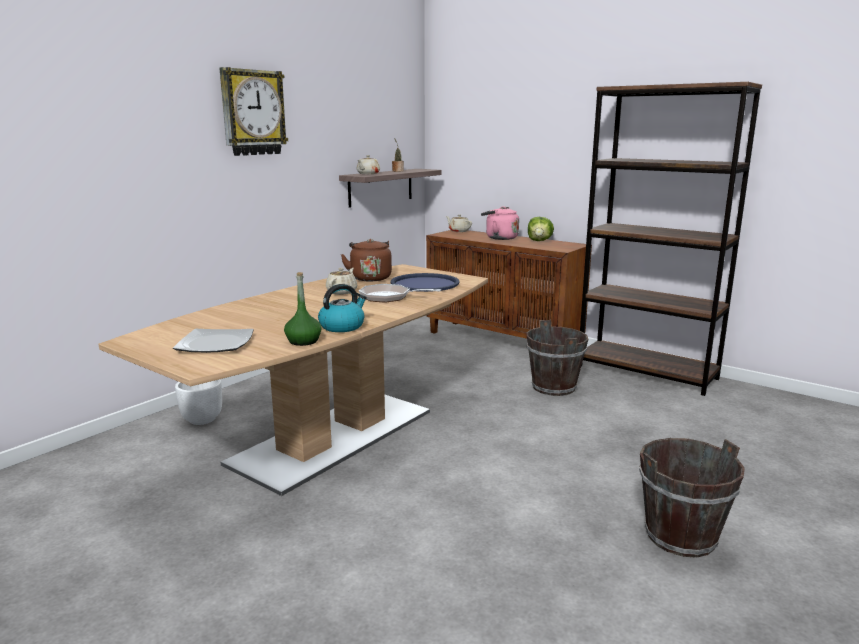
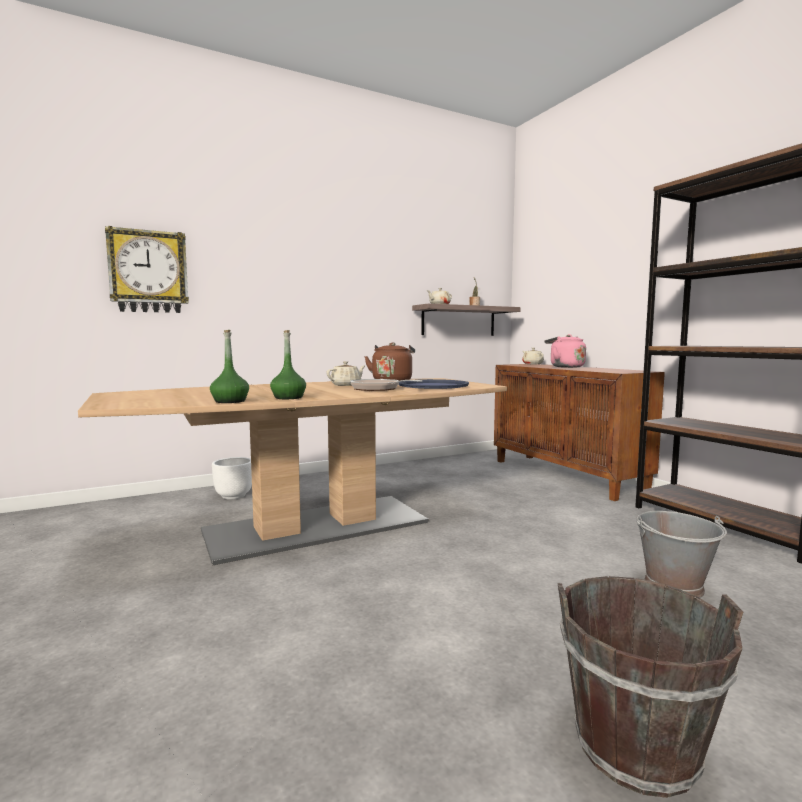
camera: 25 degrees right, 10 degrees down
plate [173,329,254,353] -> none
wall clock [219,67,288,156] -> wall clock moved to [105,226,189,313]
kettle [318,284,367,332] -> green bottle [270,330,306,399]
brown bucket [526,320,588,396] -> none
lettuce [528,217,554,241] -> none
none -> grey bucket [637,511,727,598]

